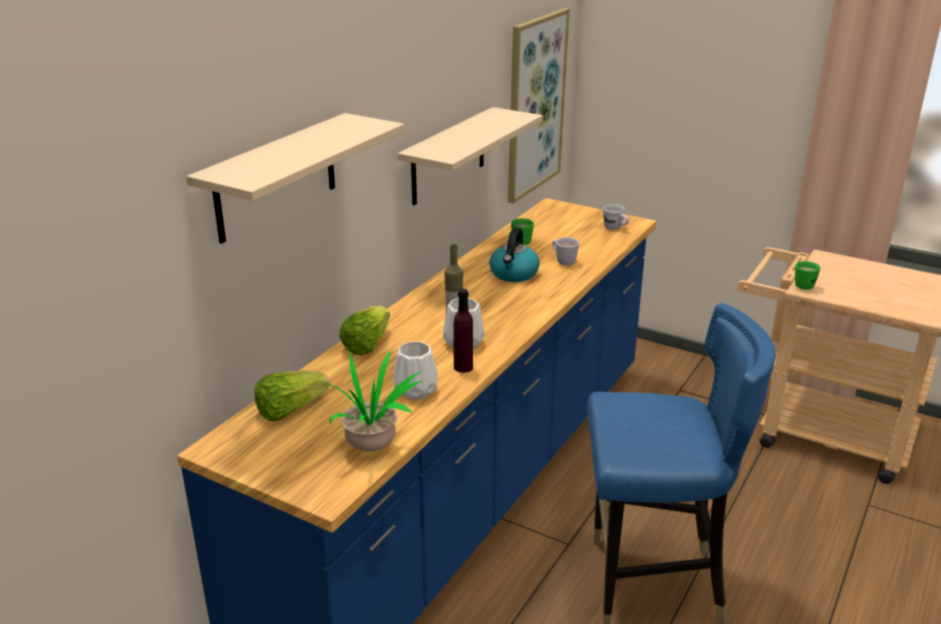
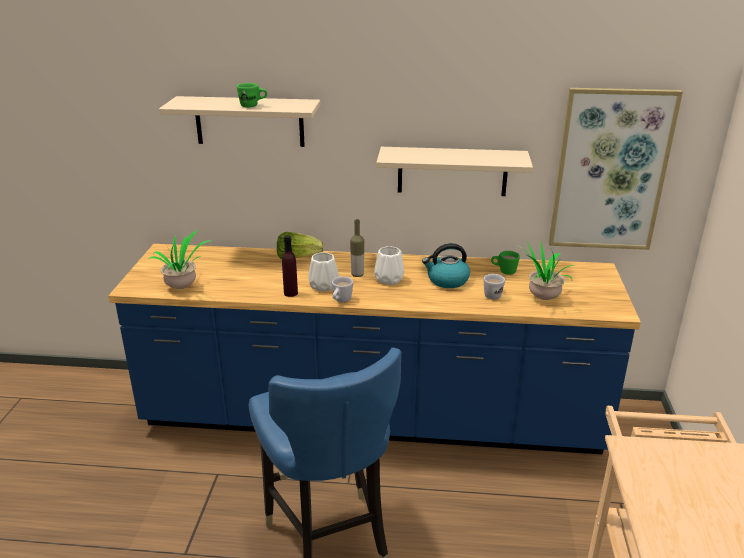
camera: 65 degrees right, 0 degrees up
lettuce [255,370,330,421] -> none
white vase [393,342,438,399] -> white vase moved to [374,246,404,285]
white mug [603,204,629,230] -> white mug moved to [332,276,353,302]
green mug [795,261,820,290] -> green mug moved to [237,83,267,107]
none -> potted plant [521,241,576,300]

